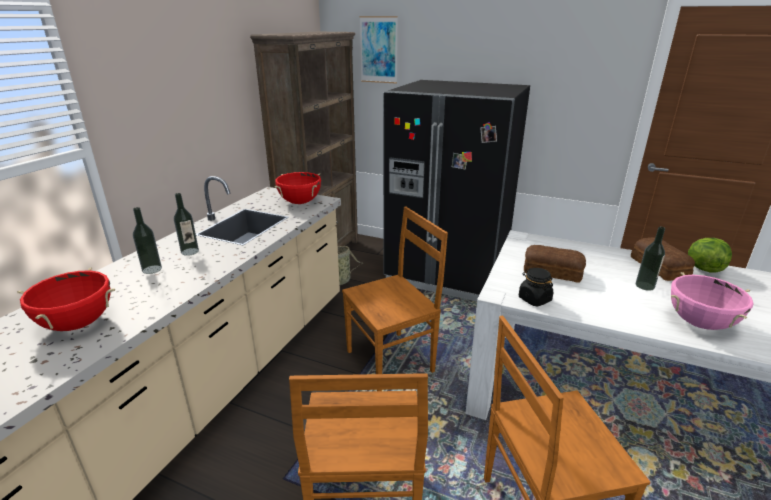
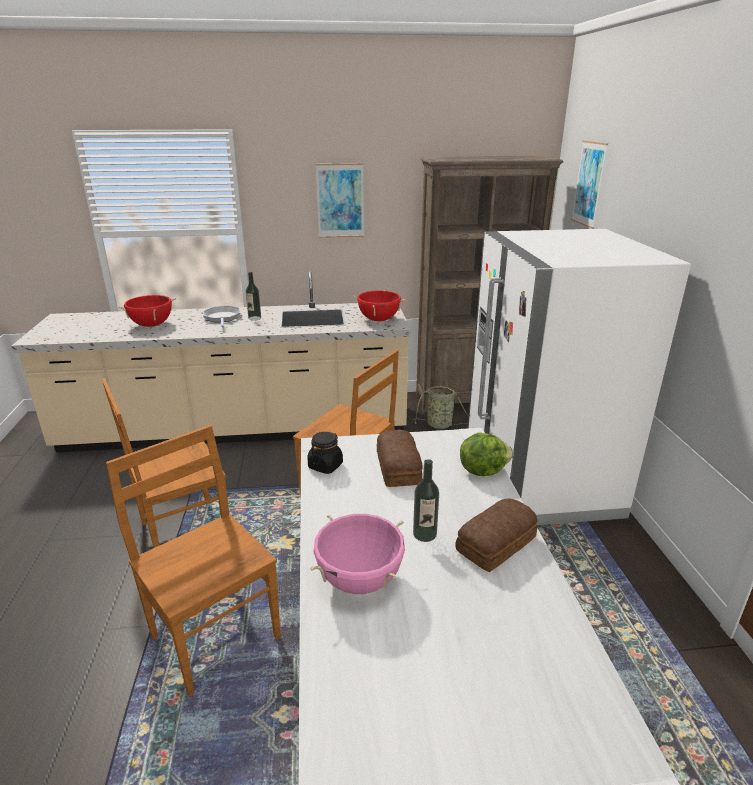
camera: 60 degrees right, 0 degrees up
bottle [133,207,162,274] -> frying pan [203,306,240,327]
black fridge [383,80,530,302] -> white fridge [468,229,691,525]
lettuce [688,238,732,272] -> lettuce moved to [460,432,514,476]
none -> picture [316,163,364,238]

